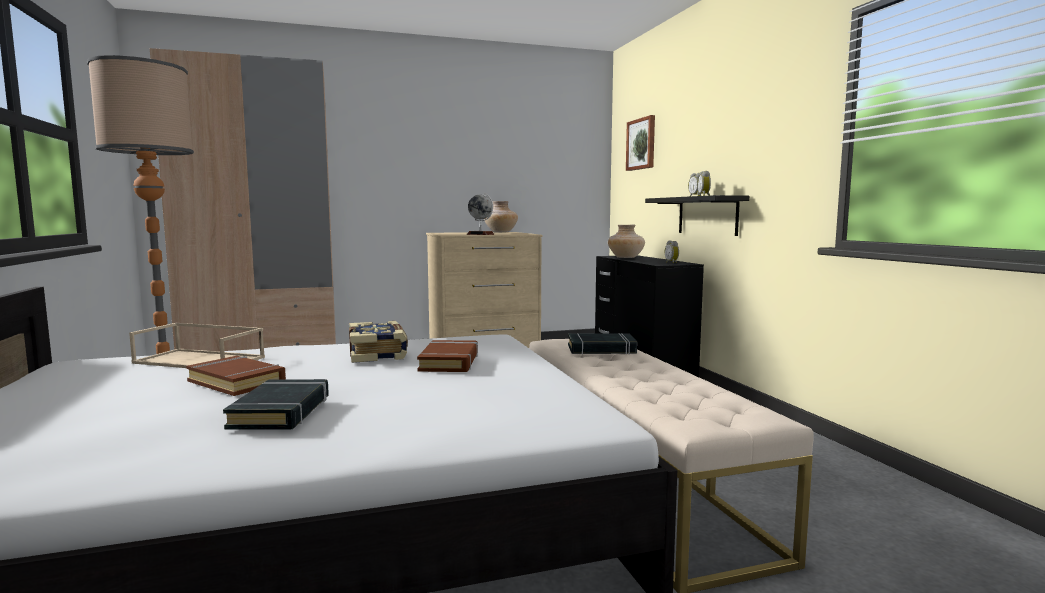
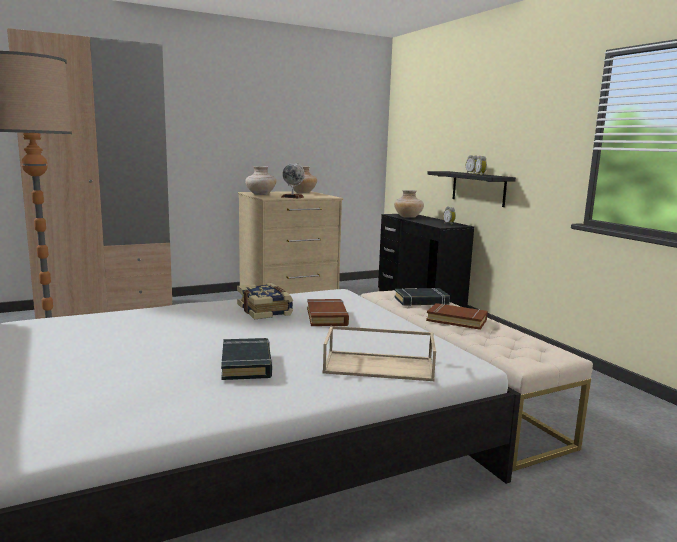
camera: 10 degrees left, 5 degrees up
beige tray [129,323,265,368] -> beige tray moved to [322,326,436,381]
brown book [186,356,286,396] -> brown book moved to [426,303,488,330]
picture [626,115,655,171] -> none
none -> beige vase [245,166,276,195]

